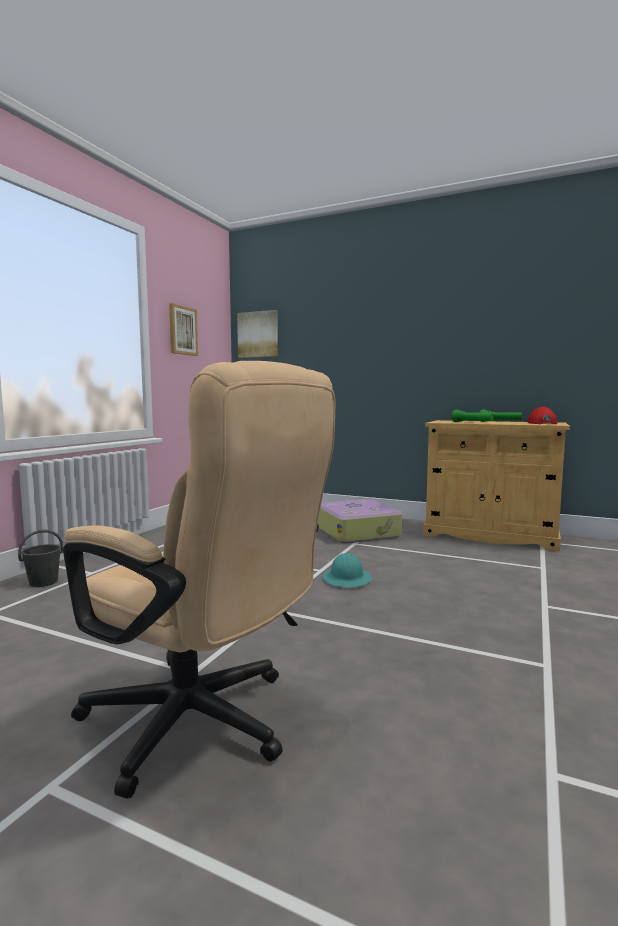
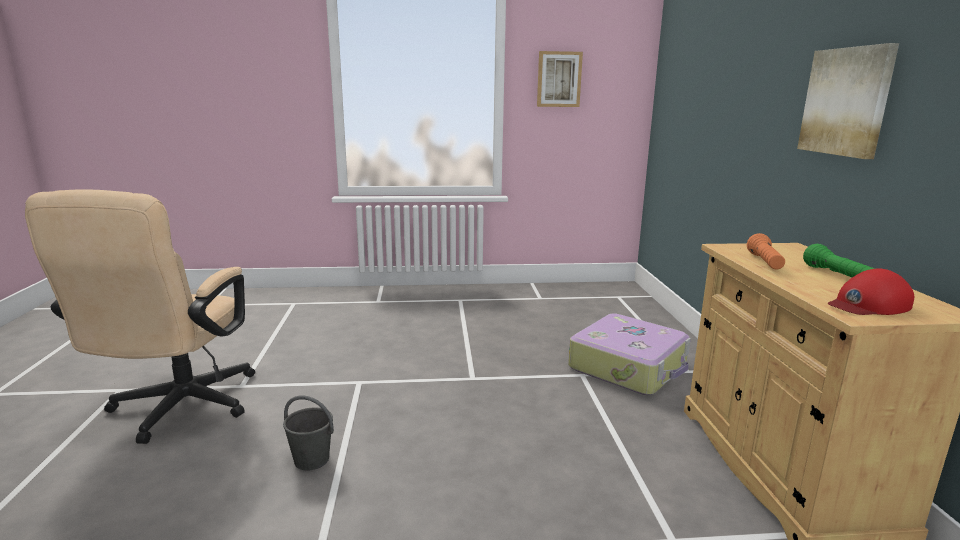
camera: 60 degrees right, 10 degrees up
grey bucket [18,530,64,587] -> grey bucket moved to [283,395,334,471]
picture [237,310,278,358] -> picture moved to [797,43,899,159]
turquoise hard hat [323,553,372,588] -> none
green flashlight [452,410,493,422] -> orange flashlight [747,233,785,269]

